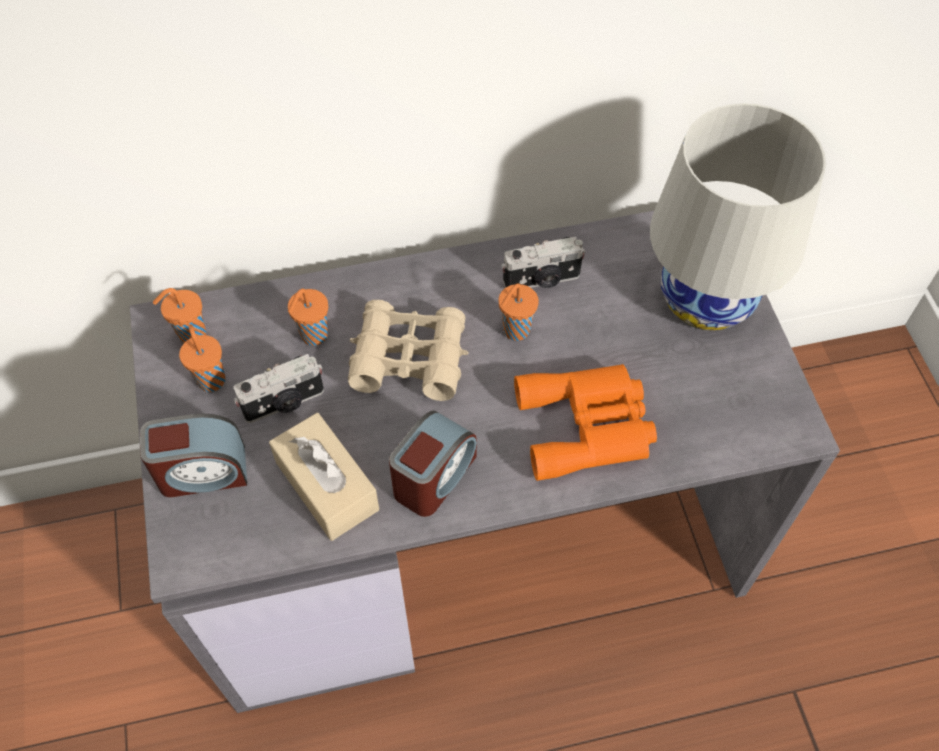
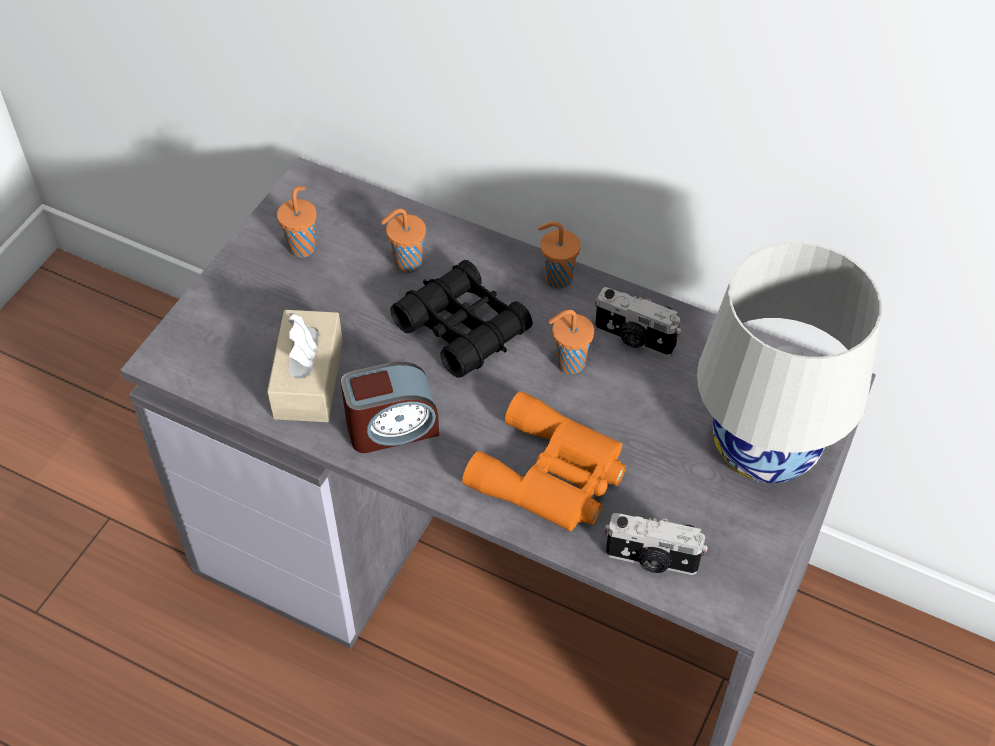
camera: 40 degrees right, 5 degrees down
alarm clock [140,414,247,497] -> none
orange cup [153,288,206,344] -> orange cup moved to [538,221,581,289]
camera [233,354,324,423] -> camera moved to [605,513,708,575]
beige binoculars [348,300,469,401] -> black binoculars [391,260,533,378]

